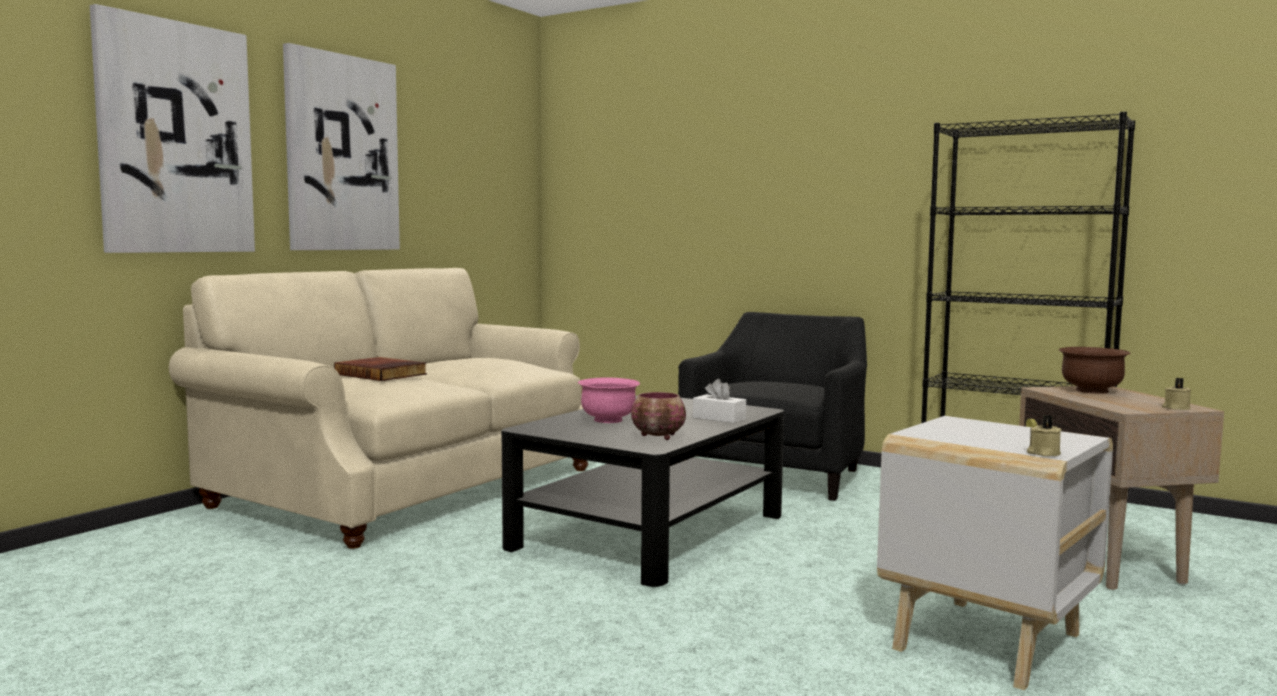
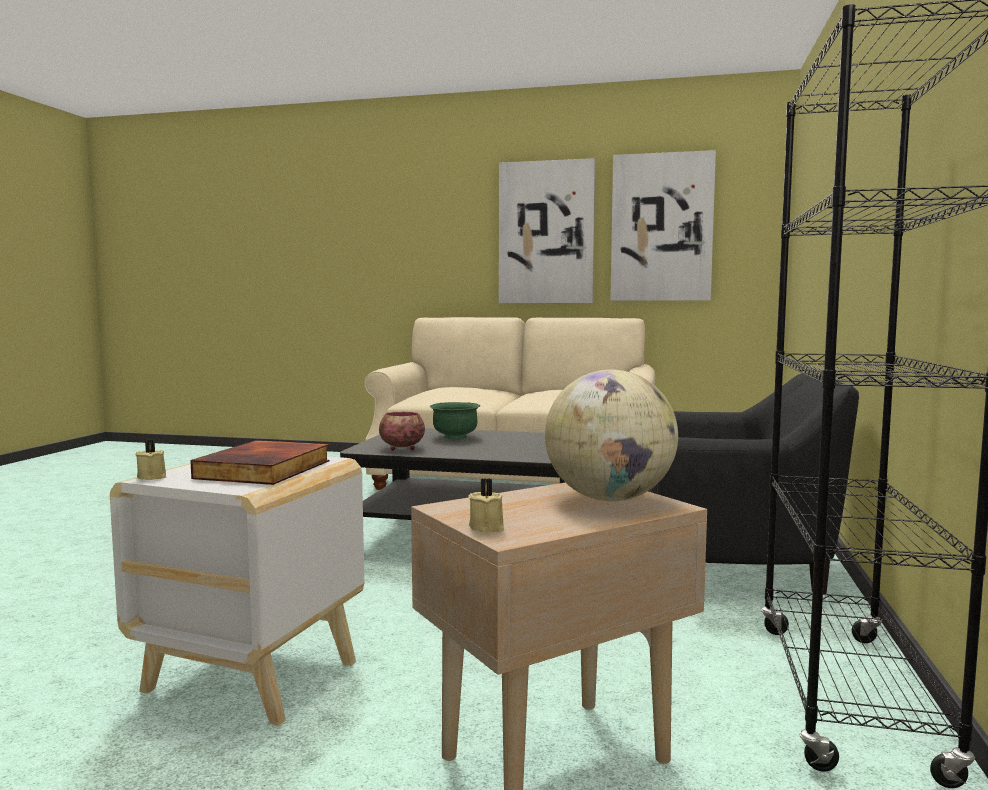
camera: 70 degrees right, 0 degrees up
picture [90,4,255,253] -> picture moved to [610,150,716,301]
book [334,357,427,381] -> book moved to [190,440,329,485]
pink bowl [578,378,640,423] -> green bowl [430,402,480,439]
white tissue box [693,379,746,423] -> none
brown bowl [1059,347,1131,394] -> globe [545,370,678,501]

